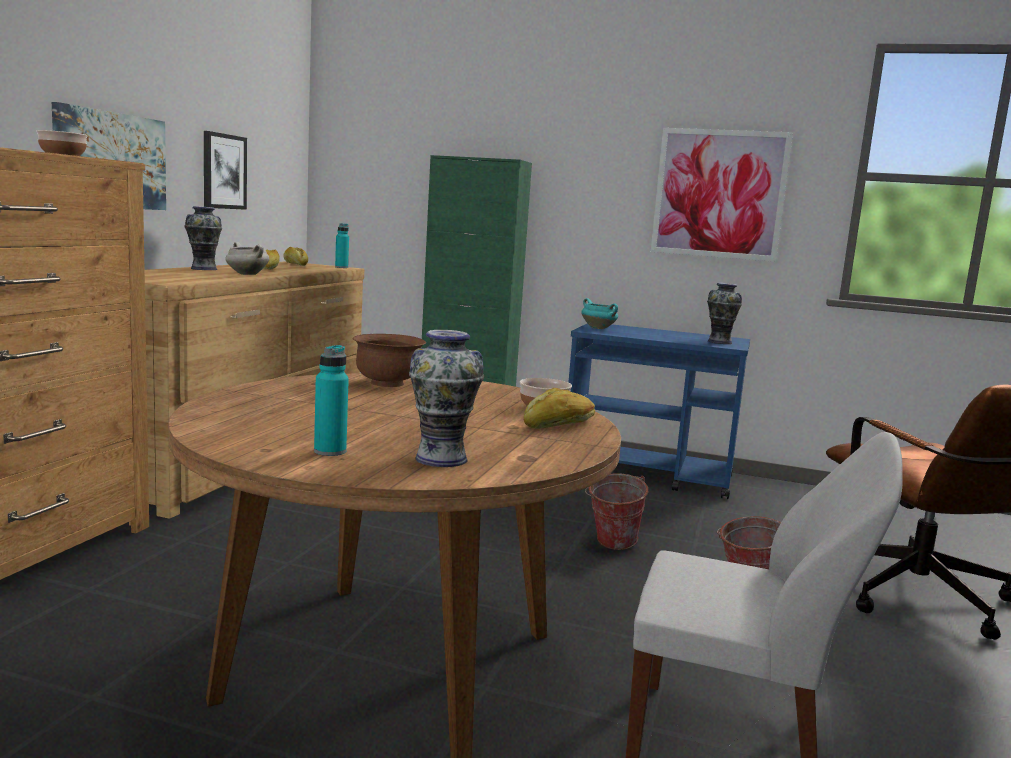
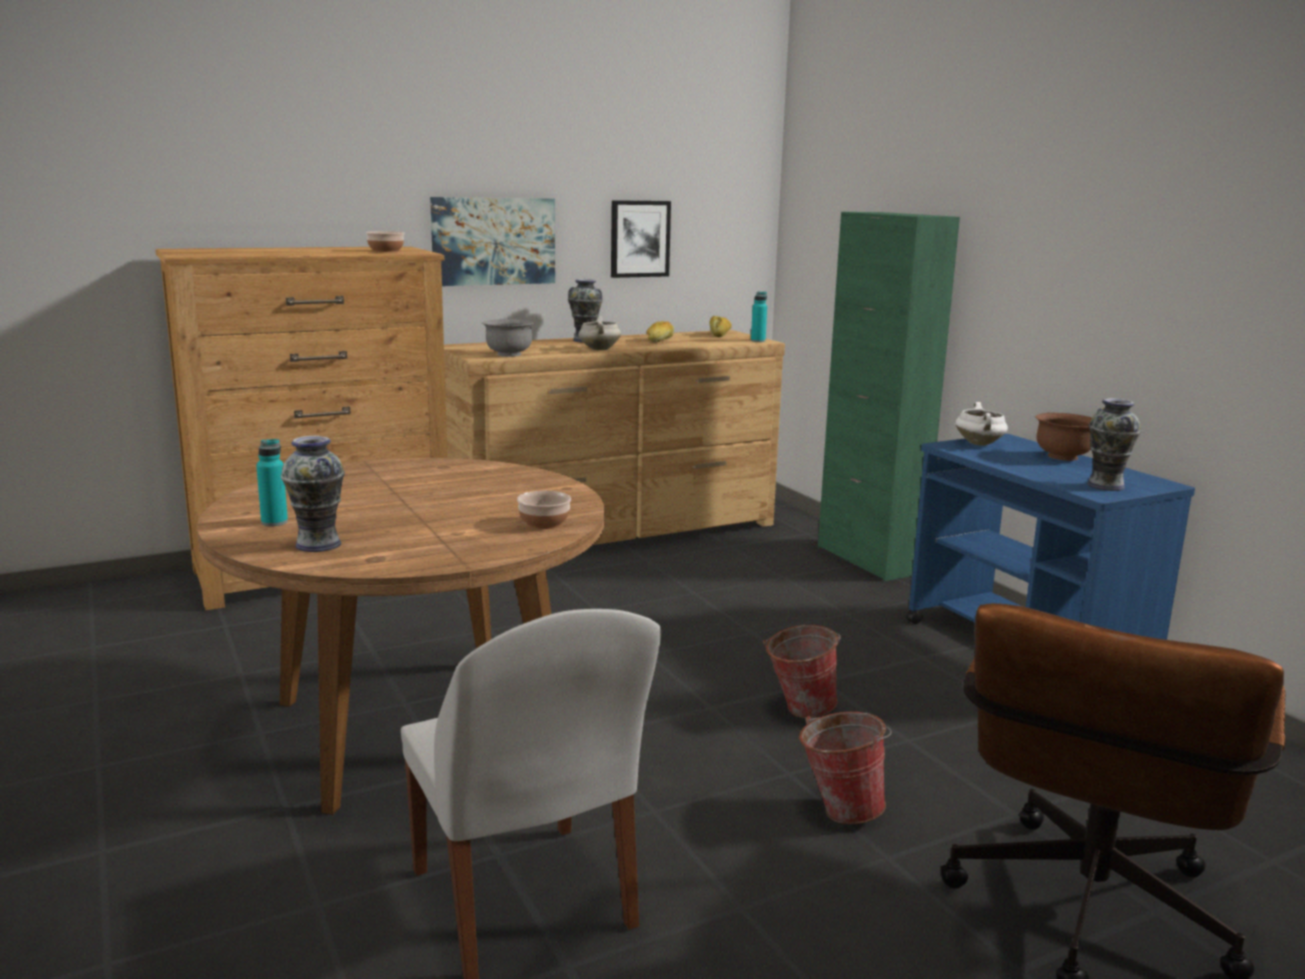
camera: 45 degrees right, 5 degrees up
brown bowl [353,334,426,387] -> brown bowl moved to [1035,413,1092,461]
bread [524,388,595,429] -> none
turquoise cooking pot [581,298,618,329] -> white cooking pot [956,402,1008,446]
picture [651,128,793,262] -> none
none -> grey bowl [482,319,535,357]

